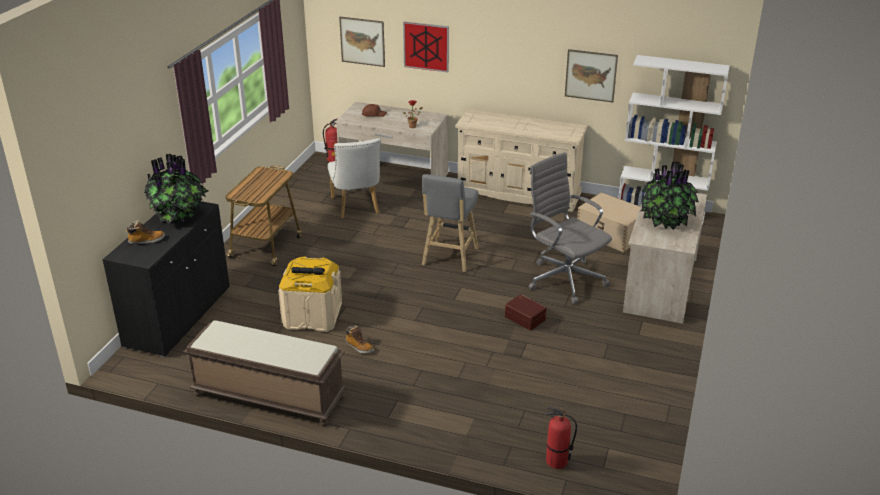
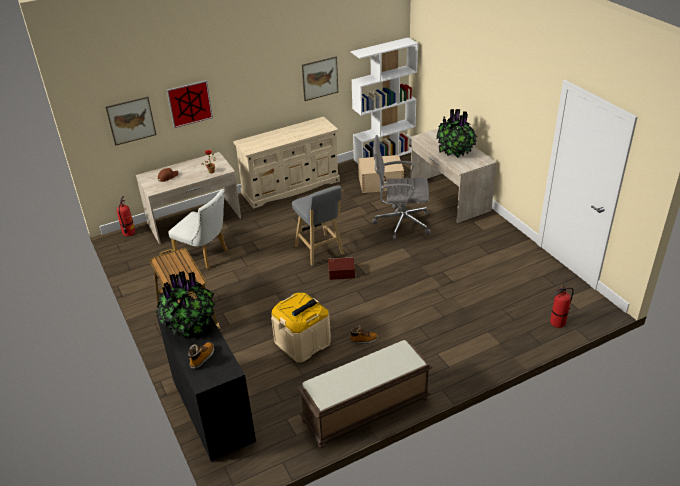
camera: 45 degrees left, 5 degrees up
brown storage box [505,294,546,331] -> brown storage box moved to [328,257,355,280]

